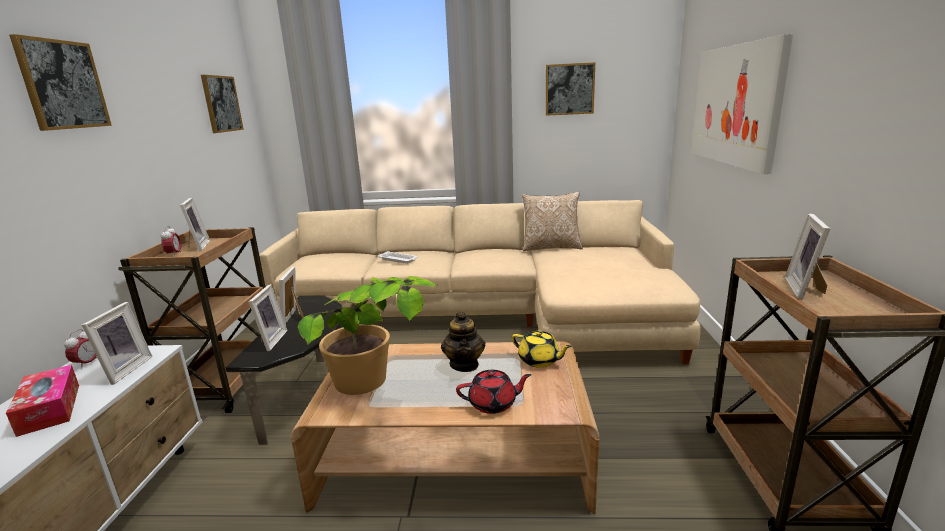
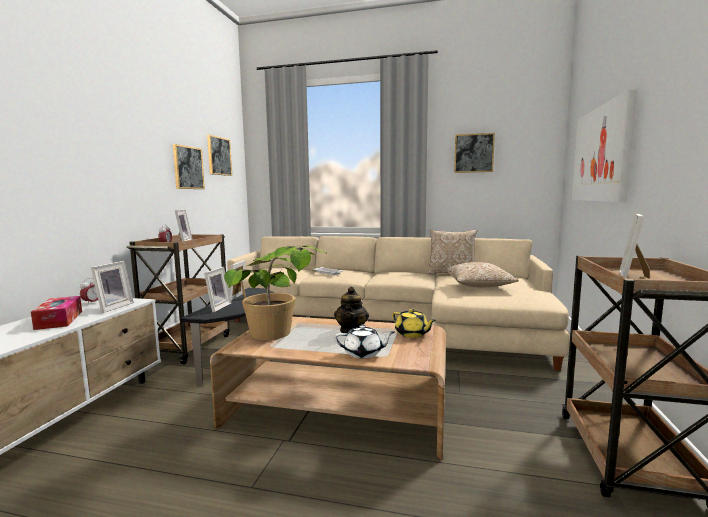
camera: 10 degrees right, 10 degrees down
picture [9,34,112,131] -> picture moved to [173,144,205,189]
red teapot [456,370,532,414] -> white teapot [334,325,395,359]
none -> pillow [447,262,519,287]

